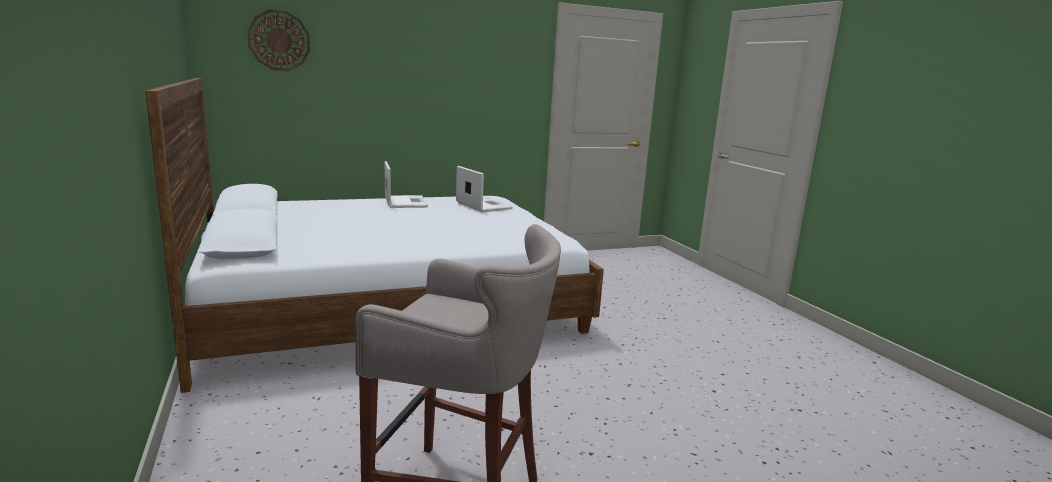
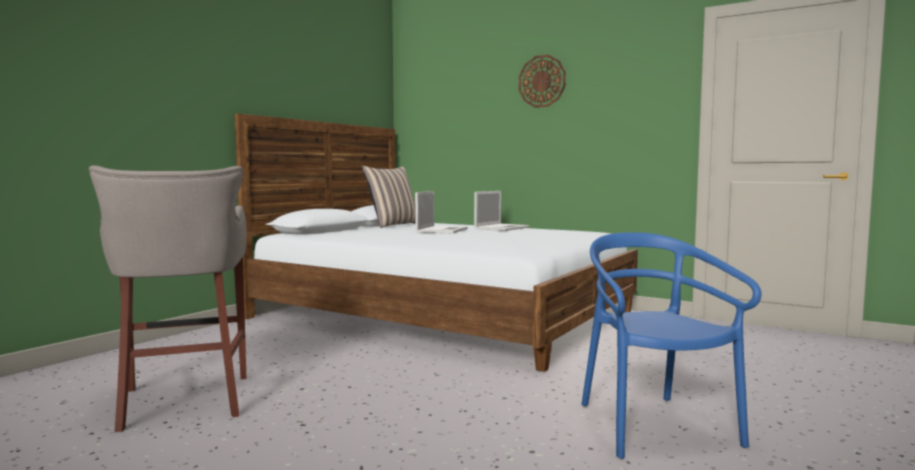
camera: 55 degrees right, 10 degrees down
wall clock [247,9,310,71] -> wall clock moved to [519,55,566,108]
laptop [456,166,513,213] -> laptop moved to [415,191,468,234]
none -> pillow [362,166,416,228]
none -> blue chair [582,232,761,459]

